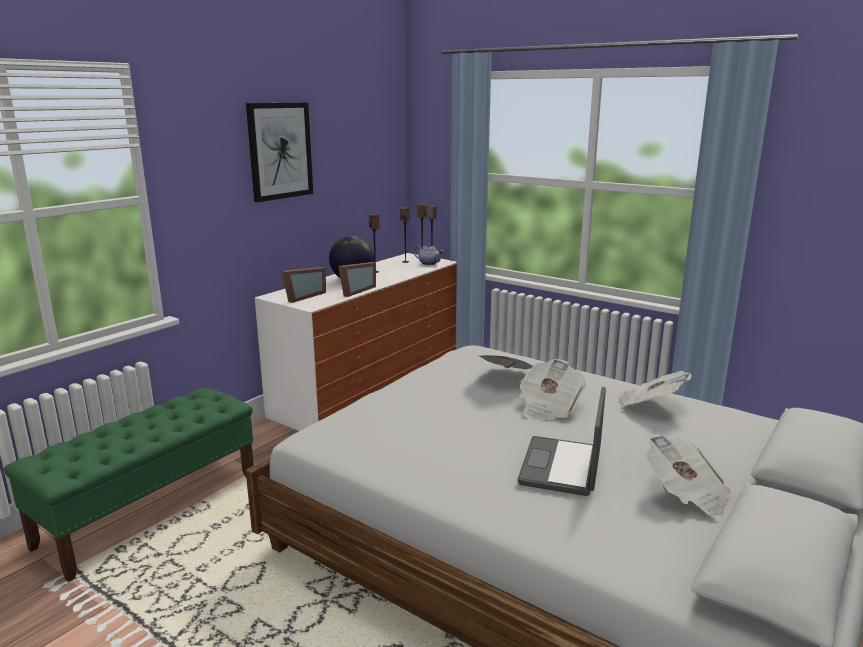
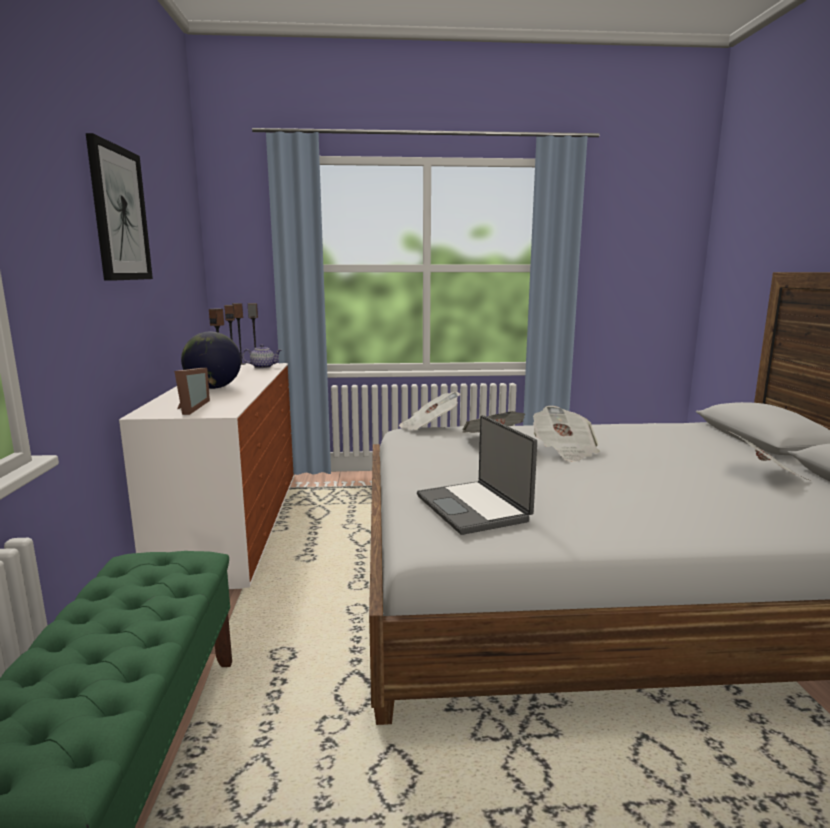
camera: 40 degrees left, 5 degrees down
picture frame [338,262,376,297] -> none
laptop [517,387,606,496] -> laptop moved to [417,415,537,535]
newspaper [618,371,692,407] -> newspaper moved to [399,392,460,430]

